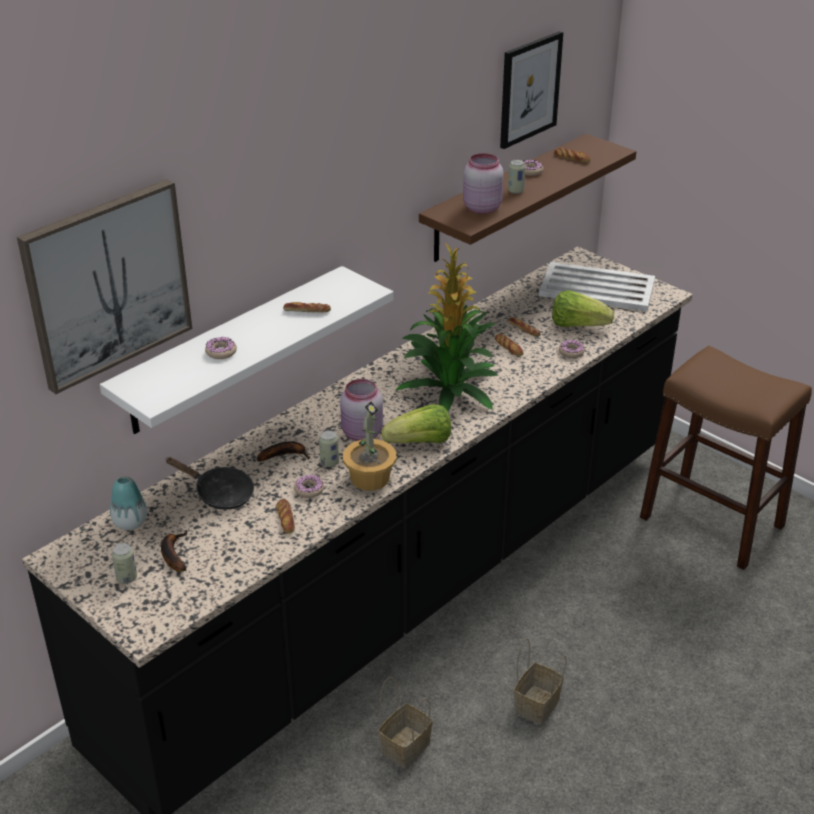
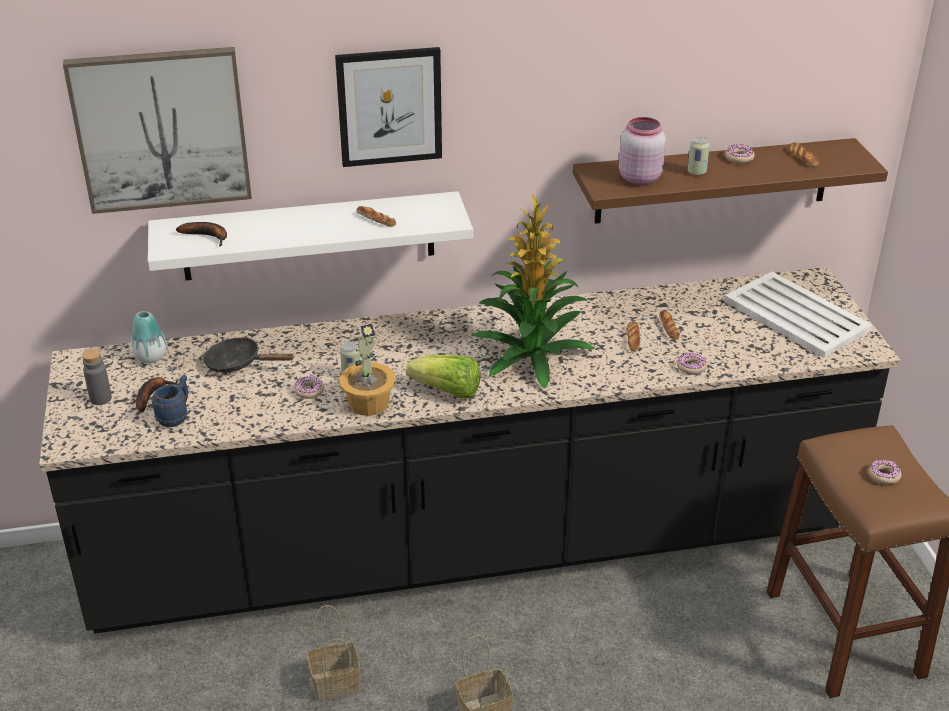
camera: 35 degrees right, 0 degrees up
can [112,543,137,584] -> grey bottle [82,349,112,405]
black frying pan [165,457,254,510] -> black frying pan turned 135 degrees clockwise [203,337,295,373]
donut [205,337,237,359] -> donut moved to [869,459,902,484]
banana [257,441,310,461] -> banana moved to [176,222,227,247]
bread [276,499,295,534] -> none
pink jar [340,379,383,441] -> none
picture [500,31,563,149] -> picture moved to [335,47,442,167]
lettuce [552,290,614,327] -> none
none -> blue mug [151,375,188,427]

